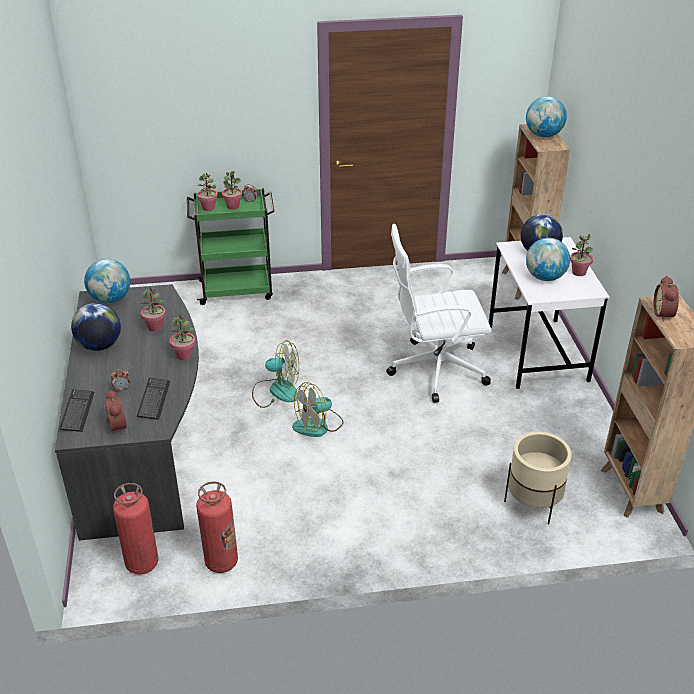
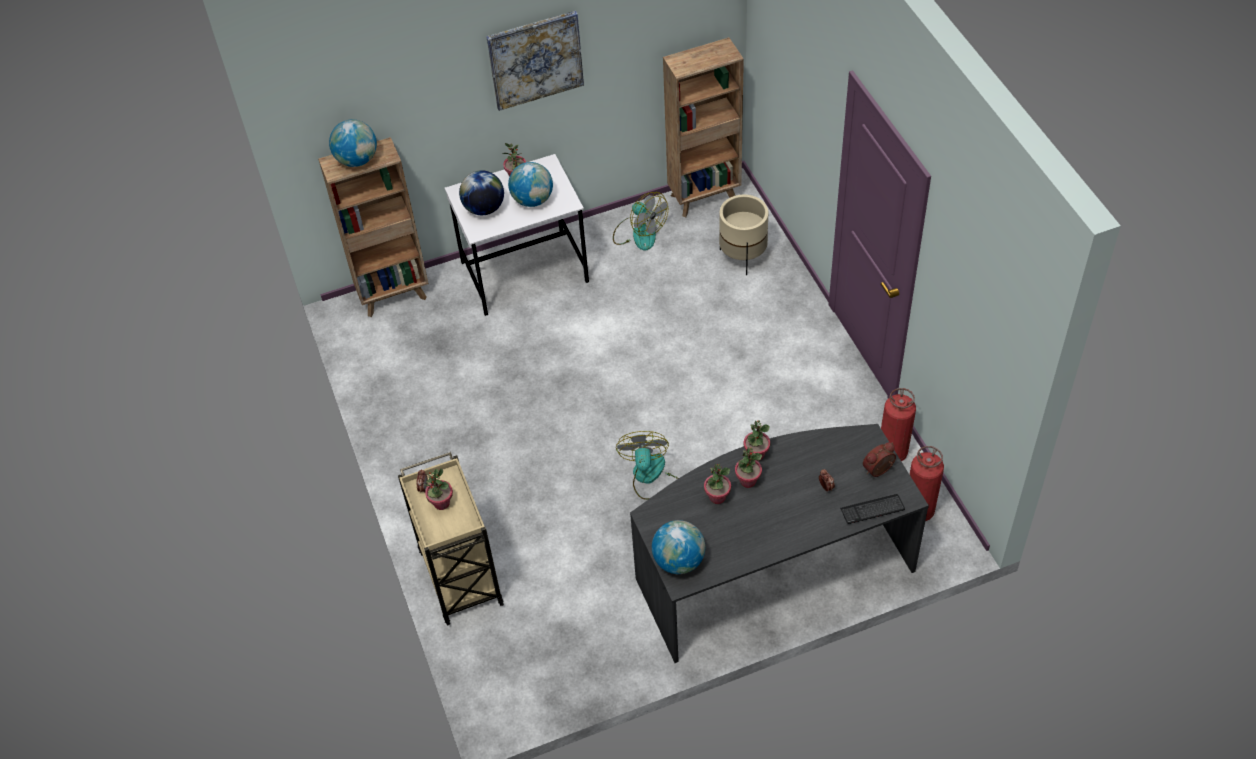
camera: 100 degrees left, 15 degrees up
globe [71,303,121,351] -> none
keyboard [137,378,170,420] -> none
green cart [187,188,275,305] -> beige cart [398,452,504,625]
potted plant [197,173,218,211] -> potted plant moved to [735,447,762,488]
fan [292,382,344,437] -> fan moved to [613,192,668,251]
white office chair [386,224,492,403] -> none
alarm clock [654,276,679,322] -> none
none -> picture [486,11,584,111]

